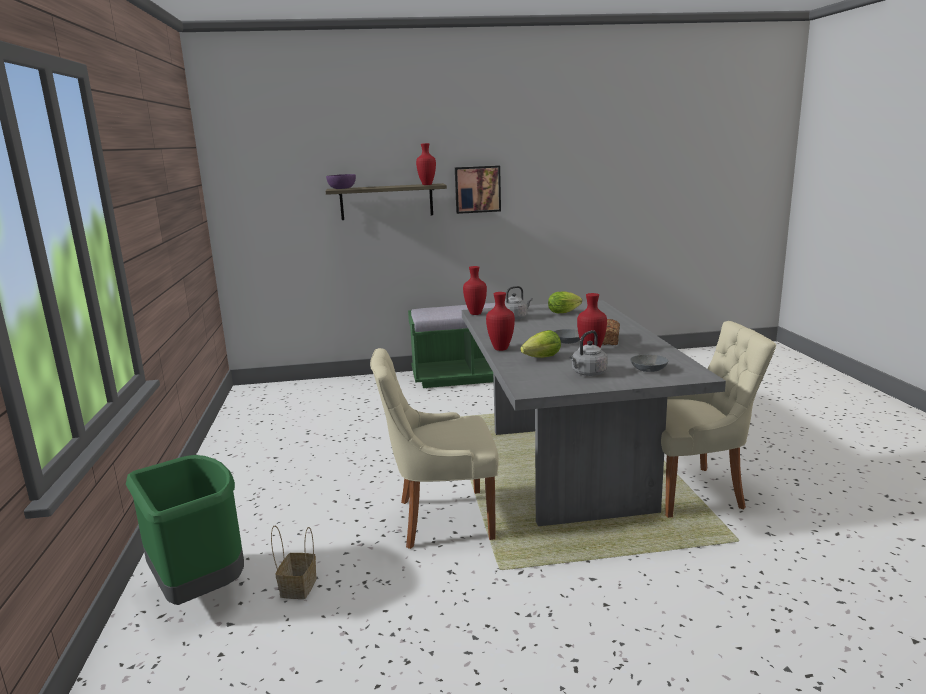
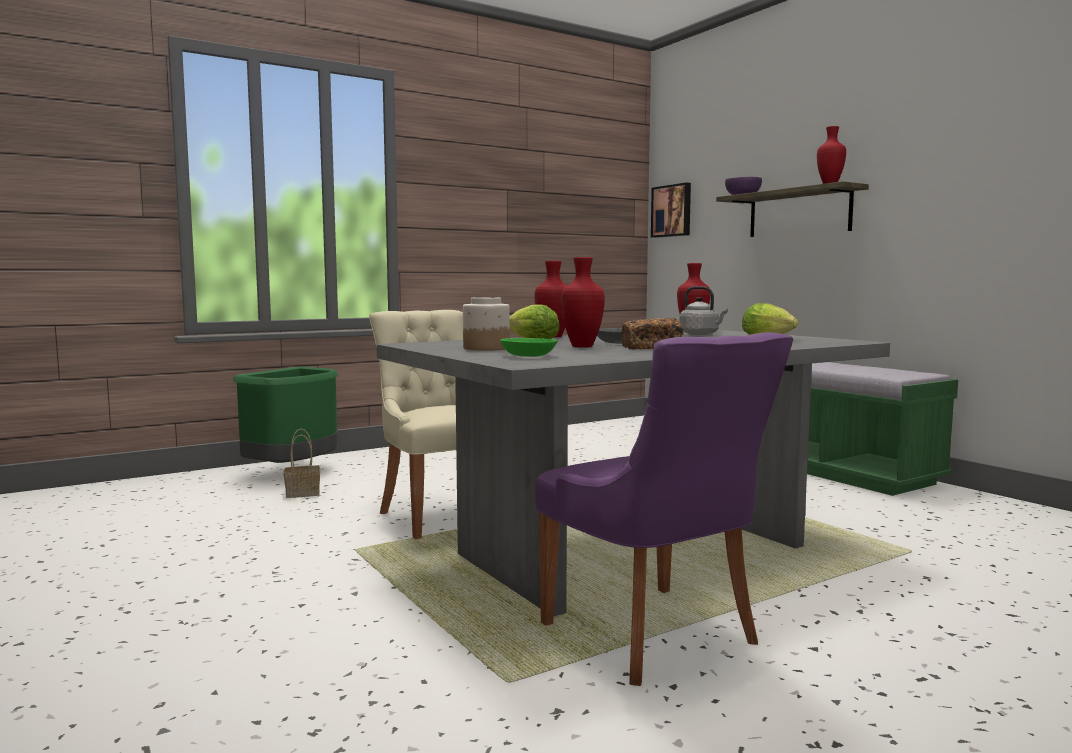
camera: 65 degrees right, 10 degrees down
picture [455,165,501,214] -> picture moved to [651,183,691,238]
grey kettle [569,330,608,376] -> jar [463,297,510,351]
grey bowl [630,354,669,372] -> green bowl [500,338,557,357]
beige chair [661,321,776,518] -> purple chair [535,332,793,686]

